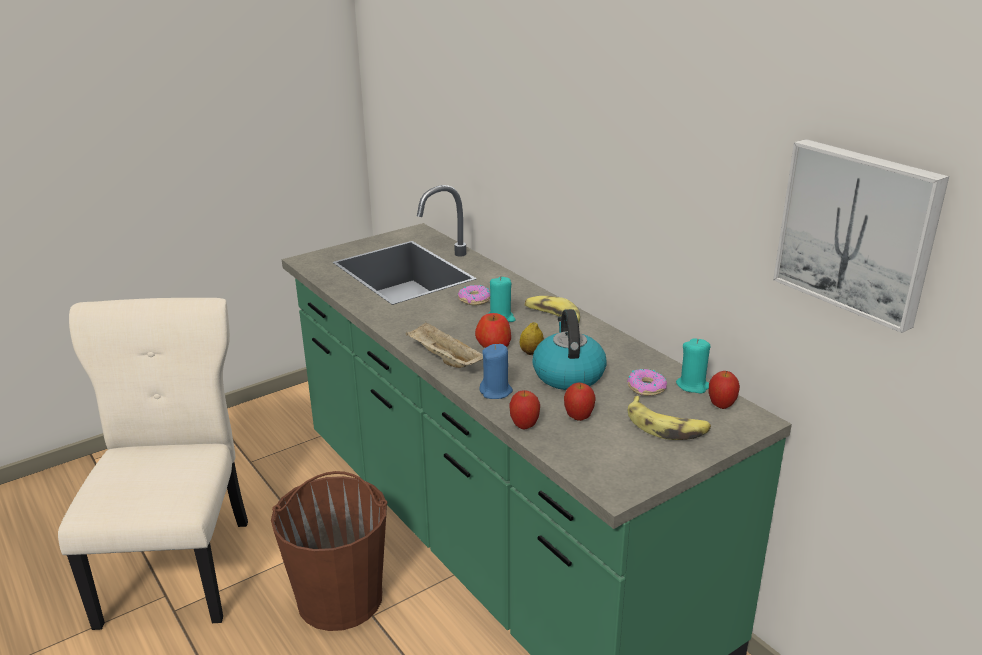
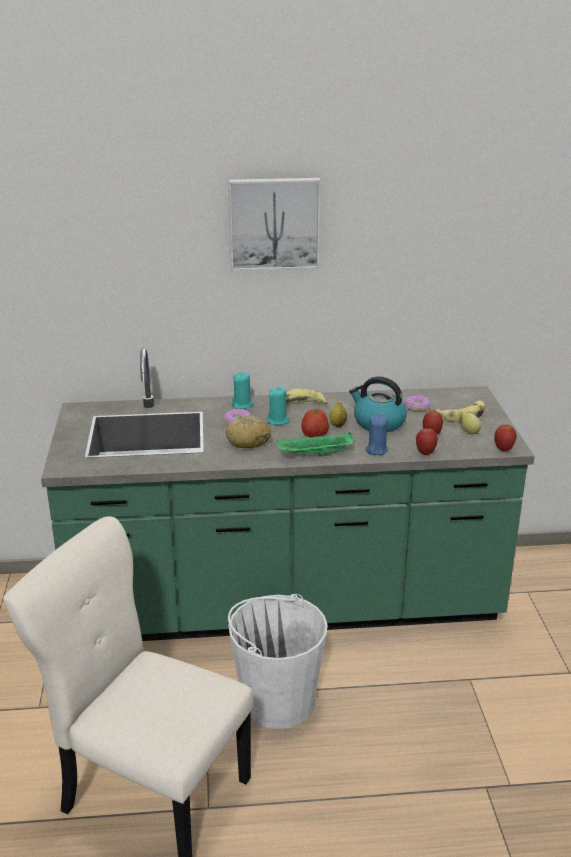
camera: 60 degrees left, 0 degrees up
brown bucket [271,471,387,631] -> white bucket [228,594,328,729]
beige tray [406,322,483,368] -> green tray [276,433,355,457]
turquoise candle [676,338,710,394] -> turquoise candle moved to [232,372,254,409]
apple [708,371,740,409] -> apple moved to [494,425,517,451]
picture [773,139,949,333] -> picture moved to [229,178,321,271]
none -> bread [226,416,271,448]
none -> lemon [460,412,481,434]

